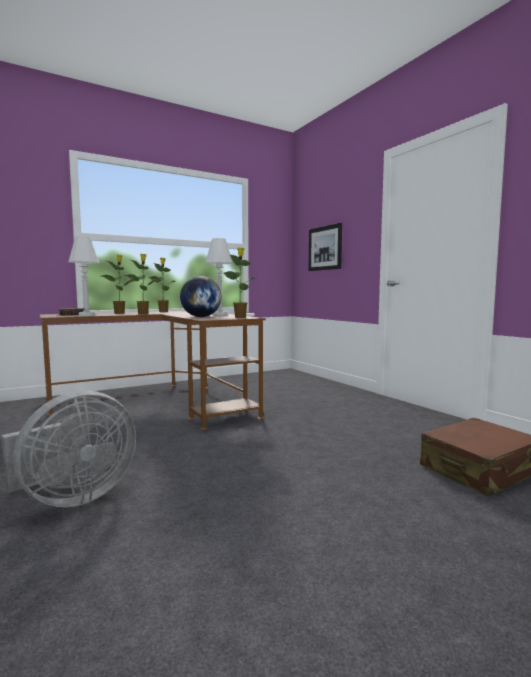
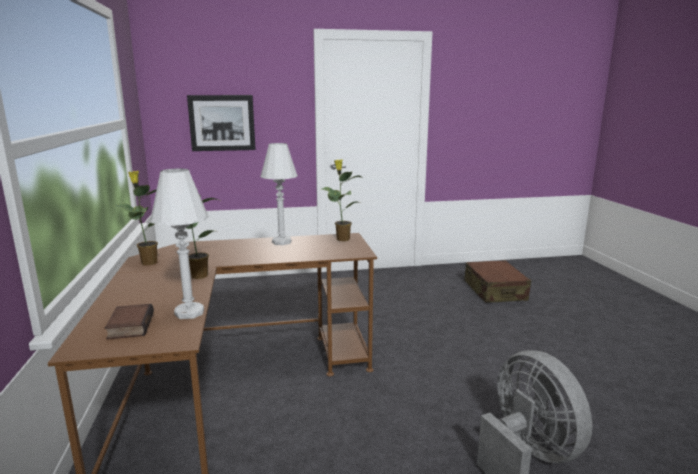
camera: 70 degrees left, 10 degrees up
potted plant [101,255,134,314] -> none
globe [180,276,221,317] -> none

